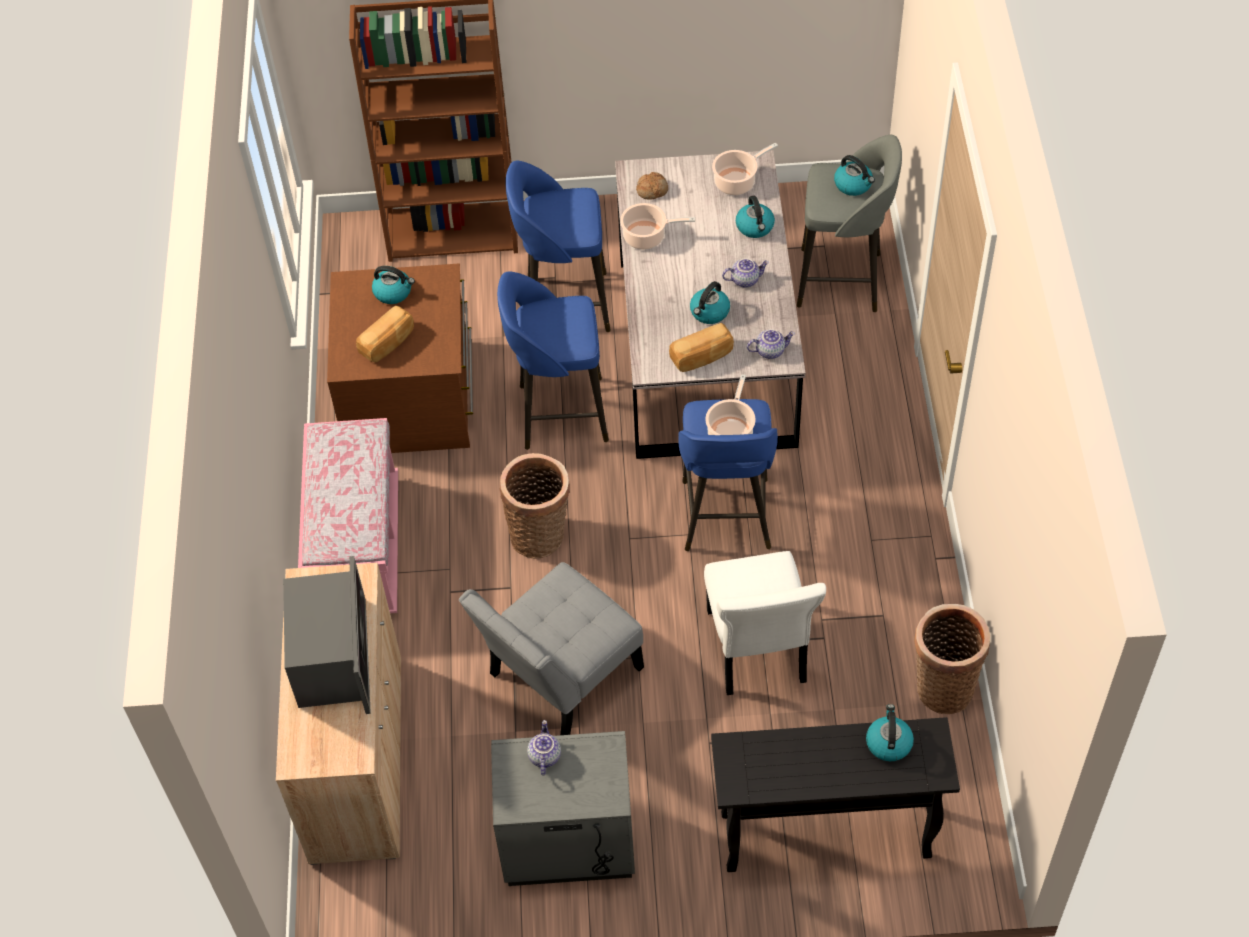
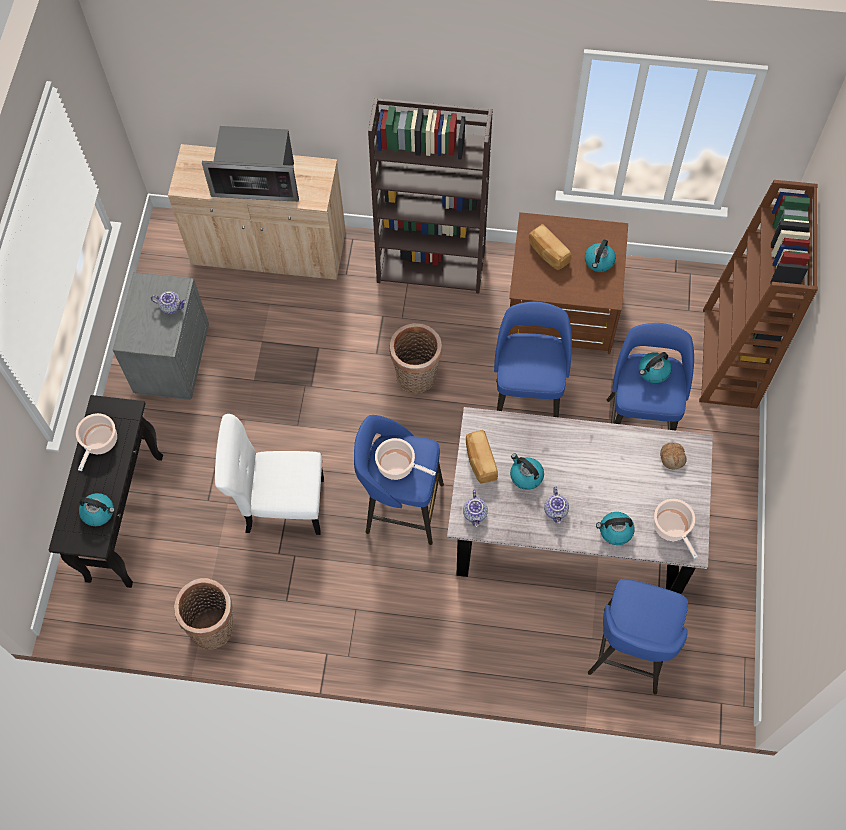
camera: 100 degrees right, 10 degrees up
pink bench [298,418,398,613] -> brown bookcase [368,98,493,294]
grey chair [459,562,644,735] -> none
cooking pot [620,203,695,250] -> cooking pot moved to [76,413,117,471]
grey stool [797,135,902,312] -> blue stool [588,579,688,695]
kettle [834,155,875,196] -> kettle moved to [639,352,672,383]

